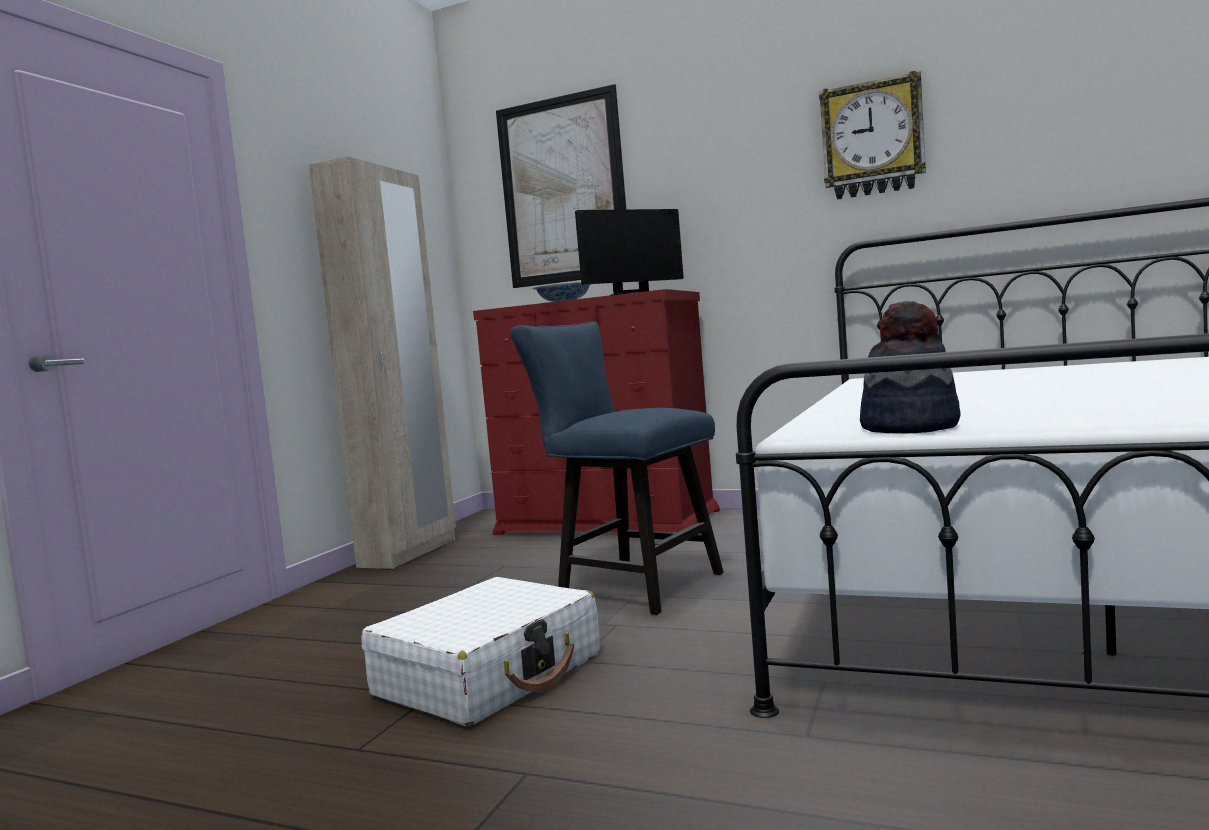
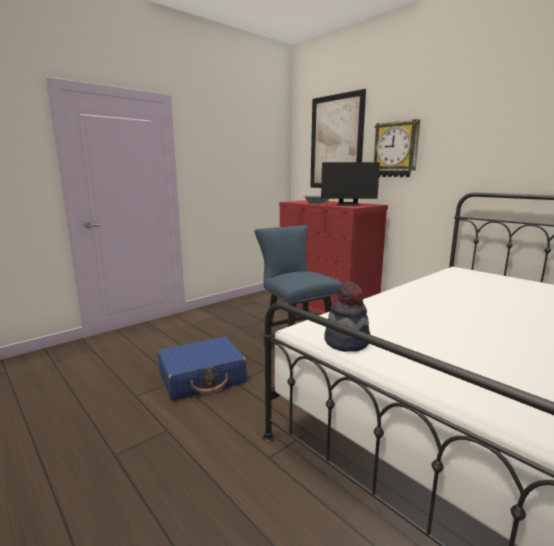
camera: 25 degrees right, 10 degrees up
beige wardrobe [309,157,456,569] -> none
white suitcase [361,577,600,726] -> blue suitcase [157,337,247,401]
wall clock [819,71,926,199] -> wall clock moved to [374,119,420,177]

